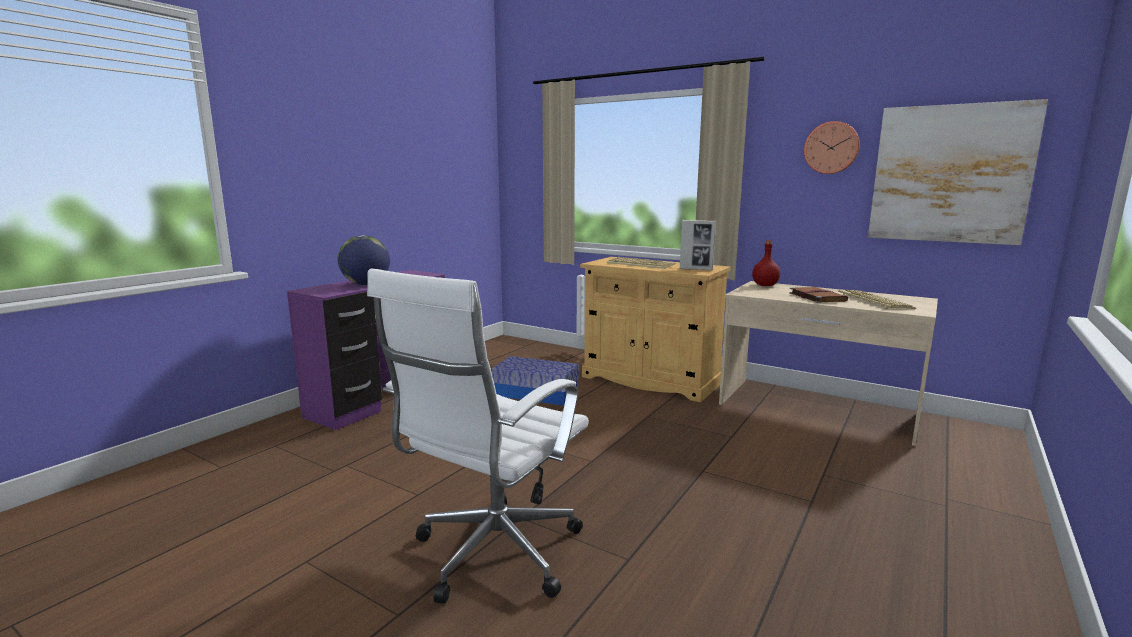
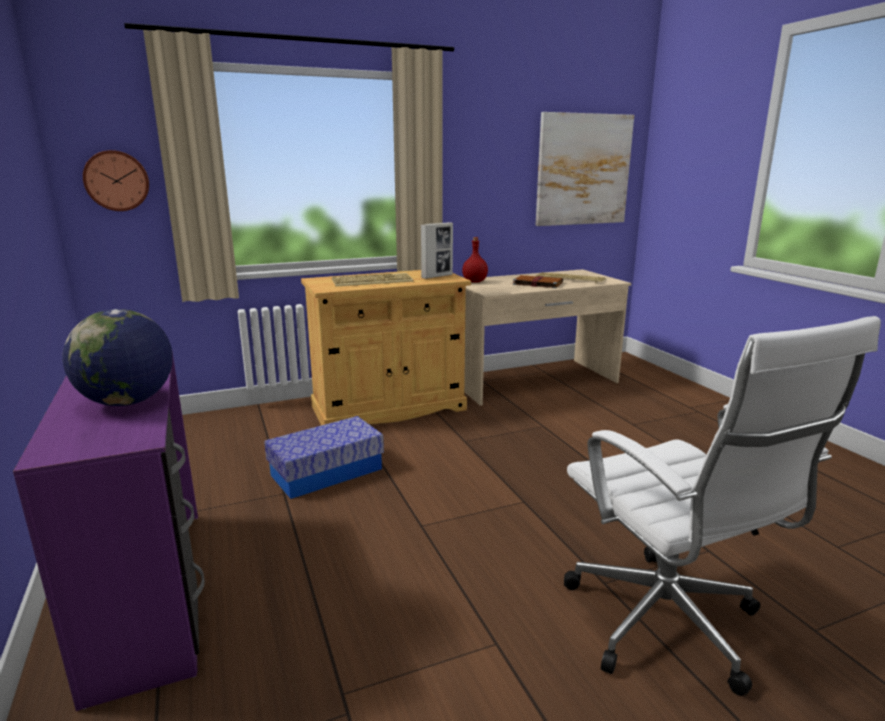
camera: 55 degrees left, 5 degrees up
wall clock [804,121,860,174] -> wall clock moved to [83,150,149,211]

